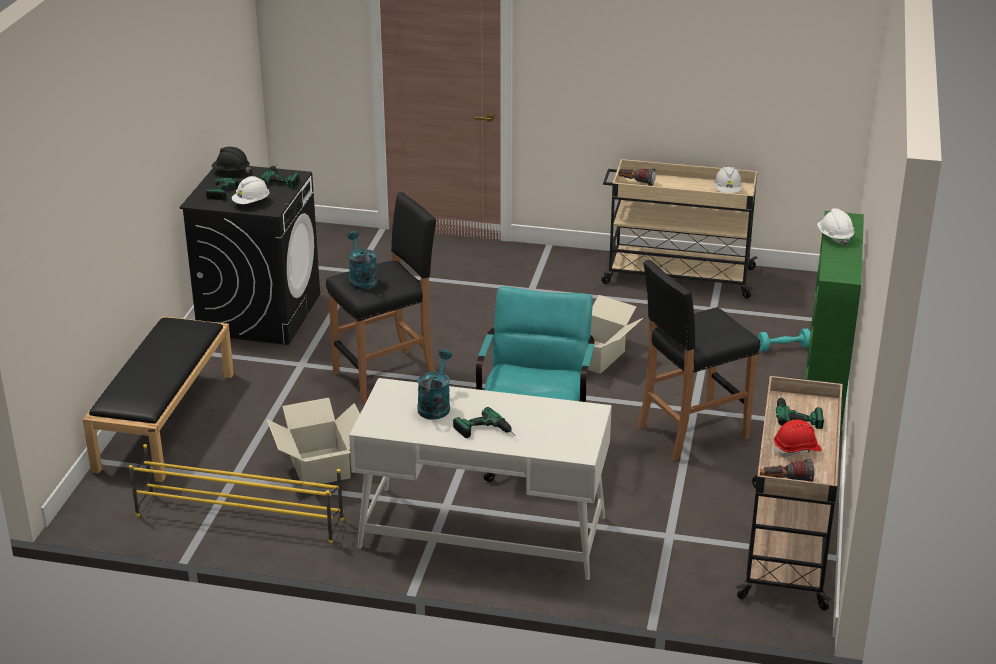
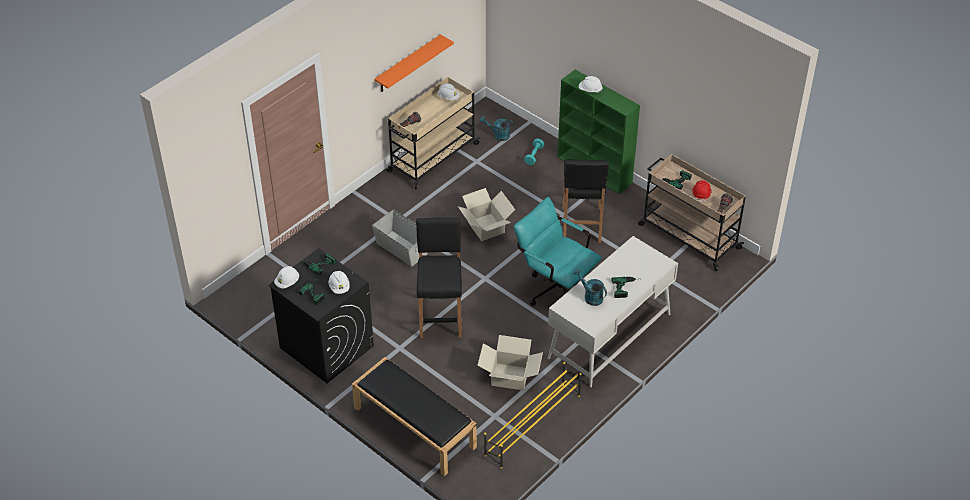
camera: 60 degrees left, 15 degrees up
black hard hat [212,147,250,173] -> white hard hat [274,266,299,289]
turquoise watering can [347,231,378,290] -> turquoise watering can moved to [480,116,514,141]
none -> grey storage box [372,209,428,267]
none -> orange shelf [375,34,454,92]

